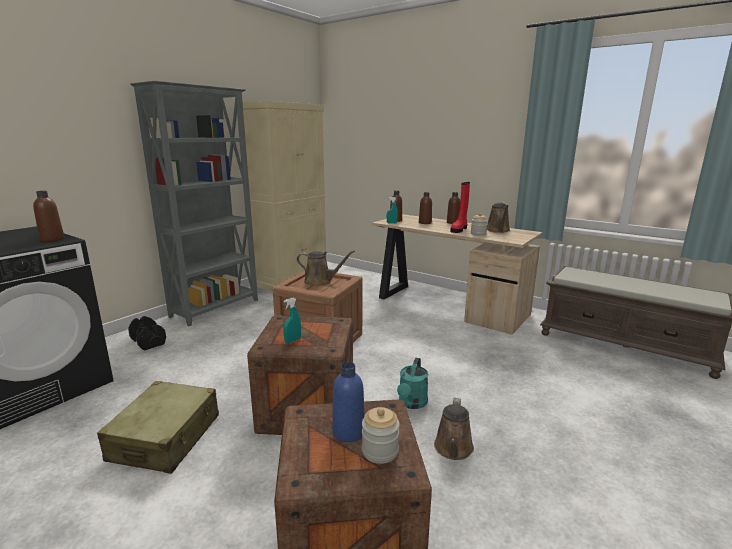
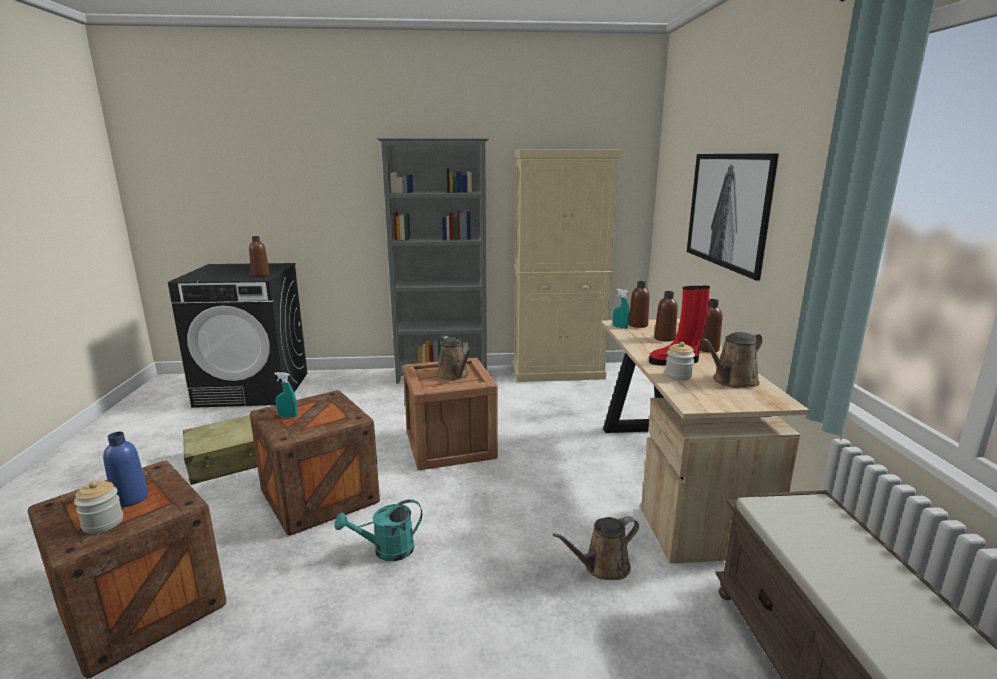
camera: 50 degrees right, 0 degrees up
black dumbbell [128,316,166,351] -> none
brown watering can [434,398,474,460] -> brown watering can moved to [553,517,639,580]
none -> picture [687,153,779,281]

